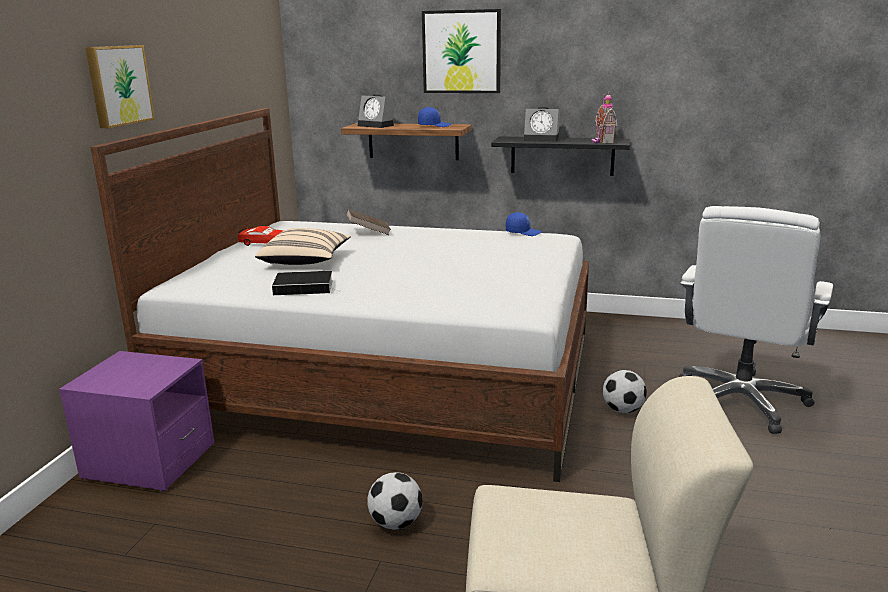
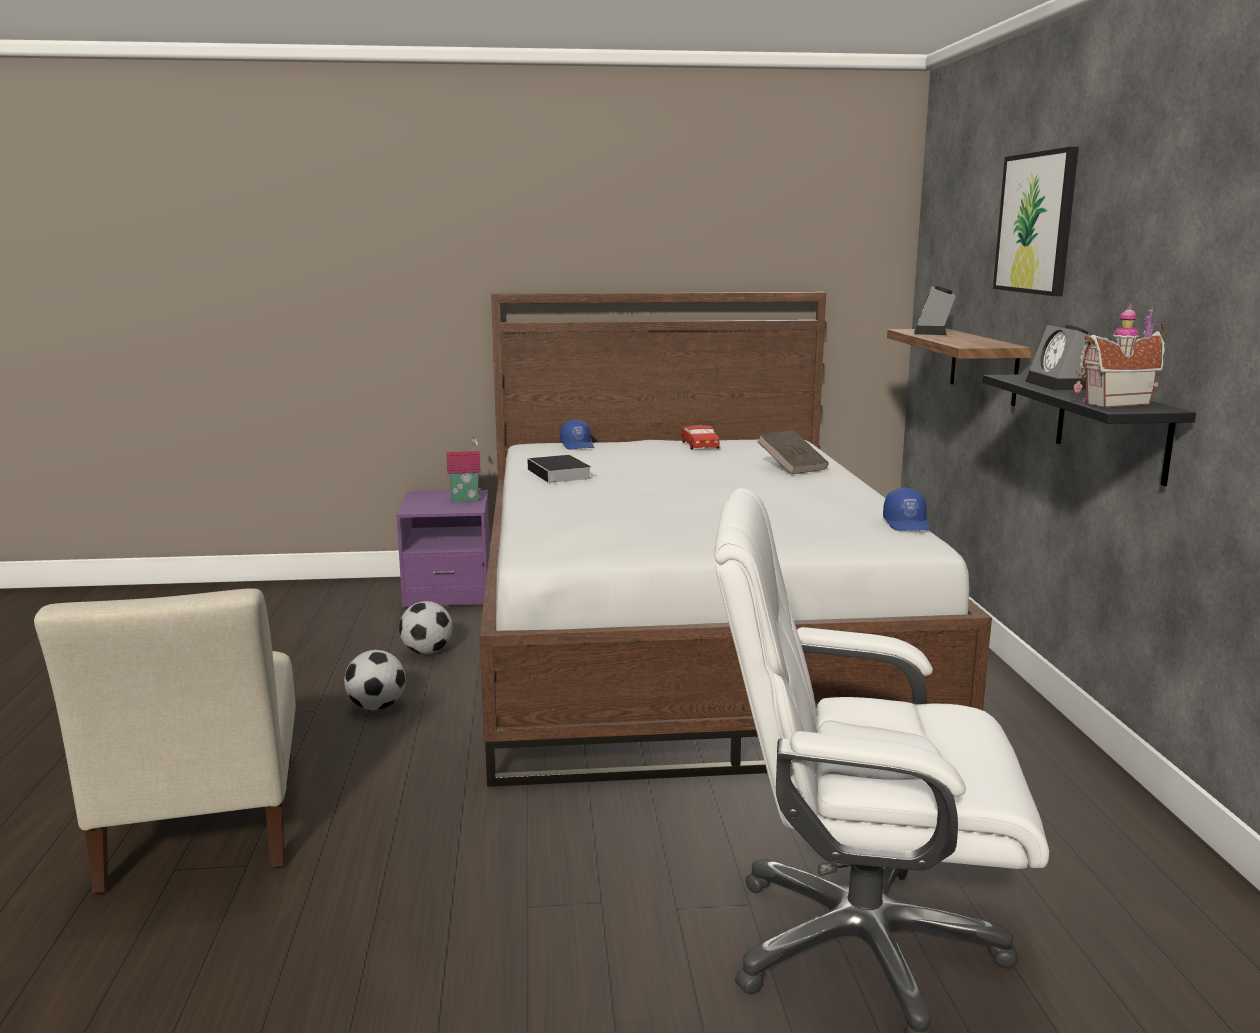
camera: 70 degrees right, 5 degrees down
picture [85,45,155,128] -> none
beige pillow [255,228,351,265] -> none
blue cap [418,107,451,127] -> blue cap moved to [560,419,594,450]
football [603,370,647,413] -> football moved to [399,601,453,654]
none -> toy house [446,436,481,502]

